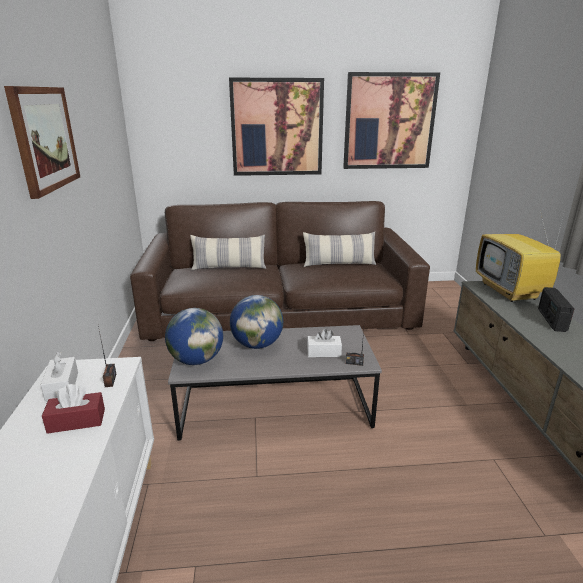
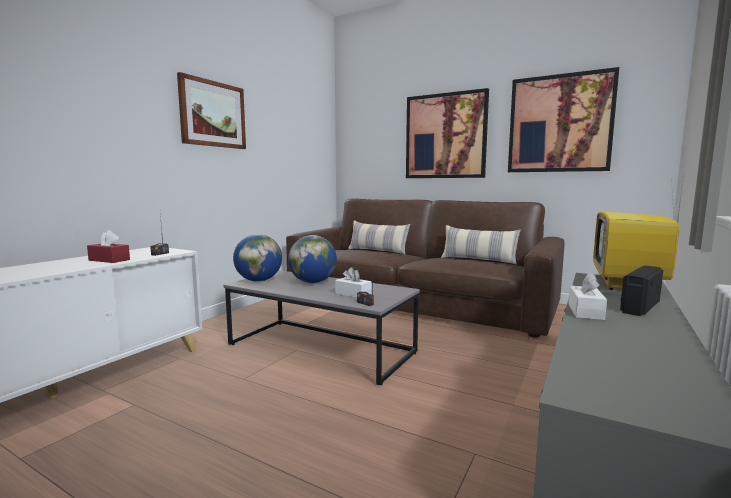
camera: 35 degrees right, 15 degrees down
white tissue box [41,352,78,402] -> white tissue box moved to [569,273,607,320]

